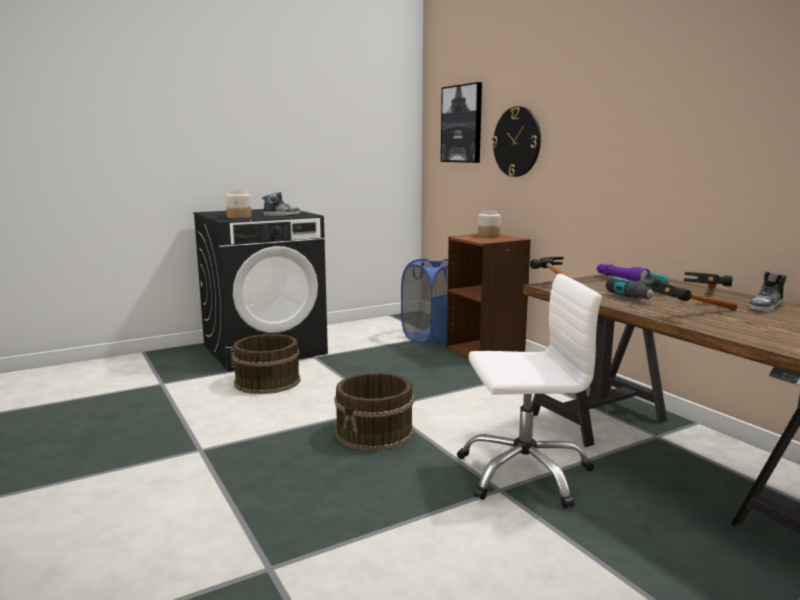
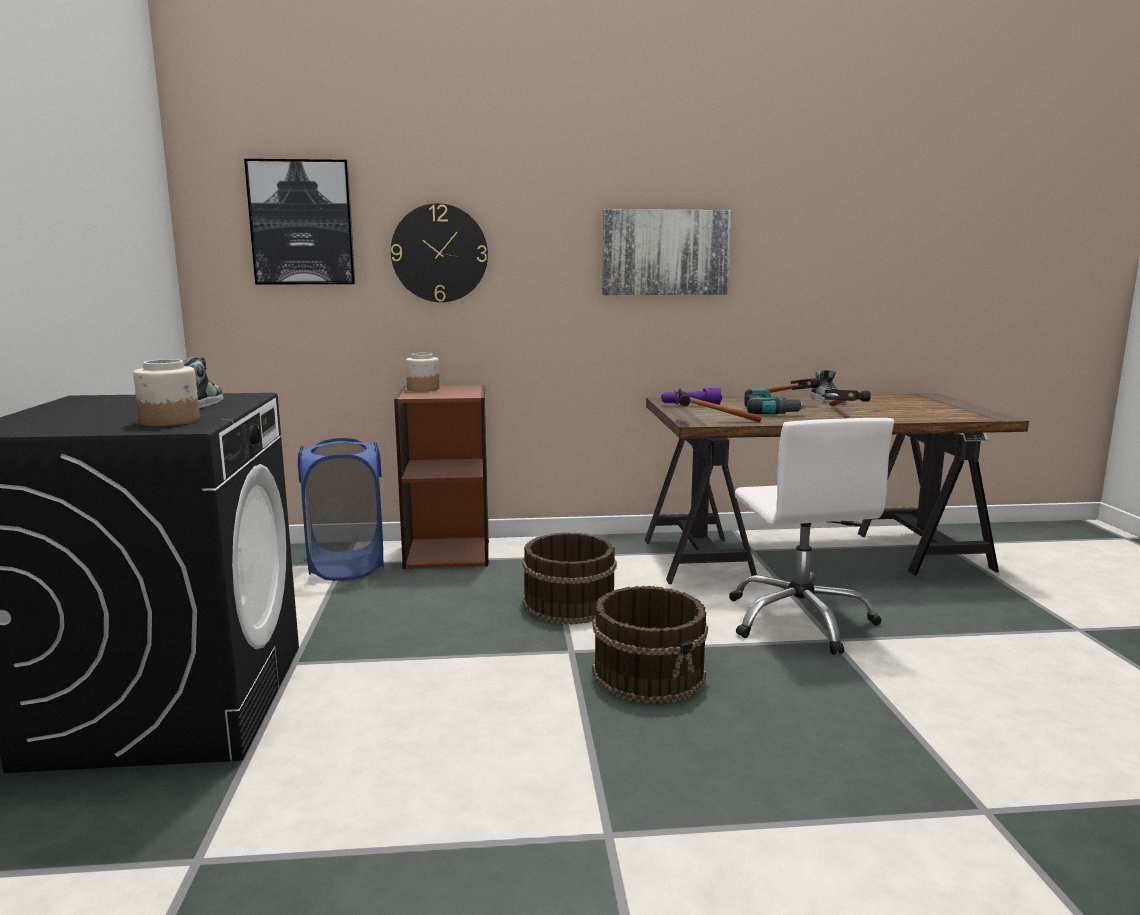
camera: 65 degrees left, 0 degrees up
brown bucket [232,334,300,394] -> brown bucket moved to [522,532,617,625]
white office chair [457,274,602,509] -> white office chair turned 150 degrees clockwise [729,418,894,655]
none -> picture [602,209,732,295]

